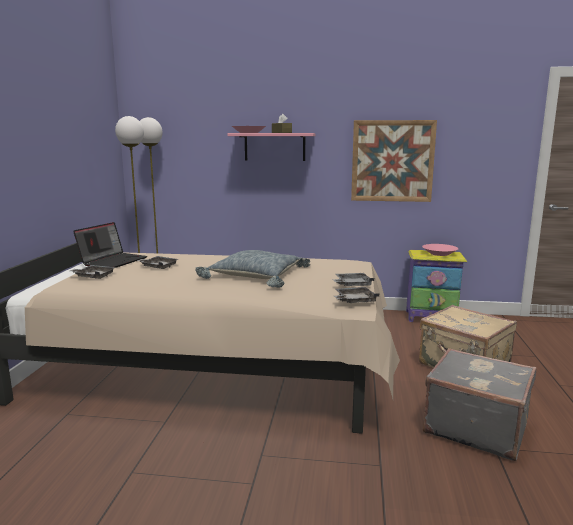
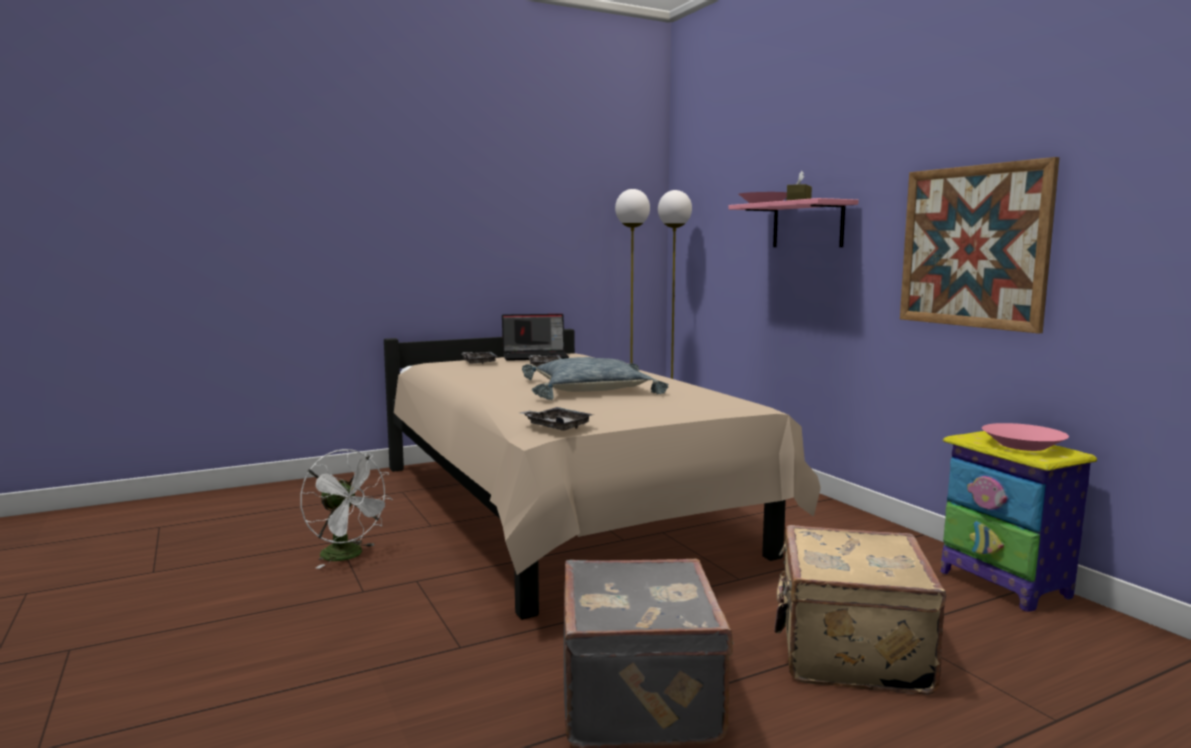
camera: 55 degrees right, 5 degrees down
grey tray [332,273,374,286] -> none
none -> white fan [300,449,392,569]

